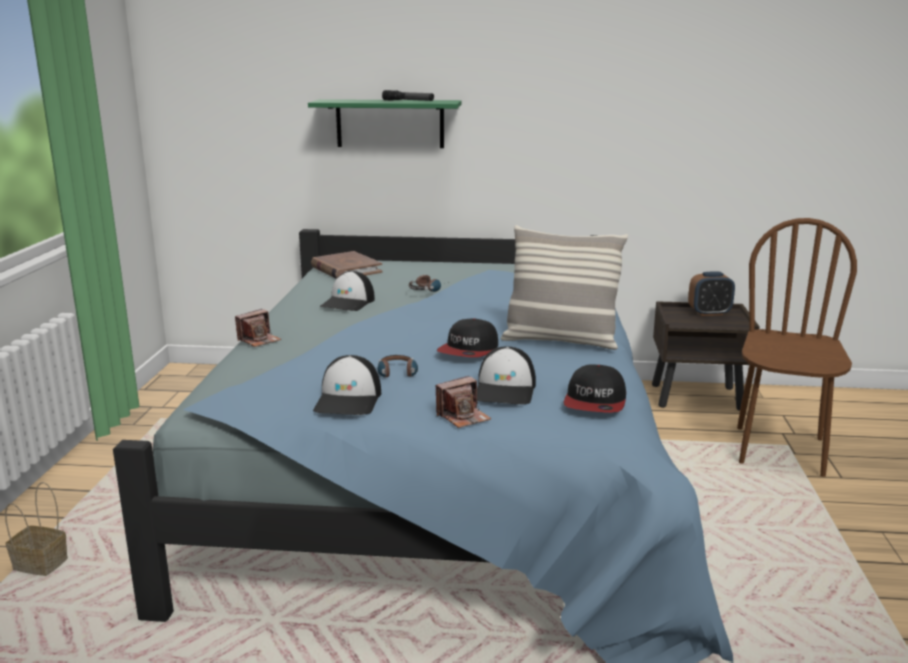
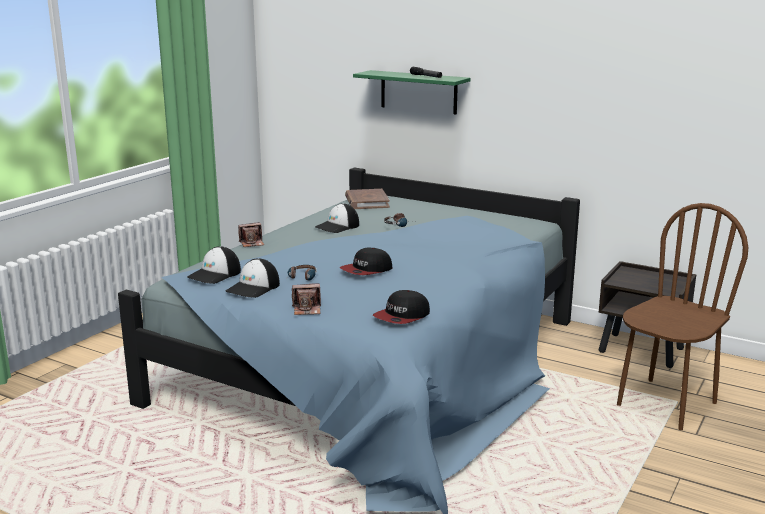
camera: 25 degrees right, 0 degrees up
basket [5,482,68,576] -> none
cap [477,346,536,404] -> cap moved to [187,246,241,284]
pillow [501,225,628,350] -> none
alarm clock [688,272,735,316] -> none

